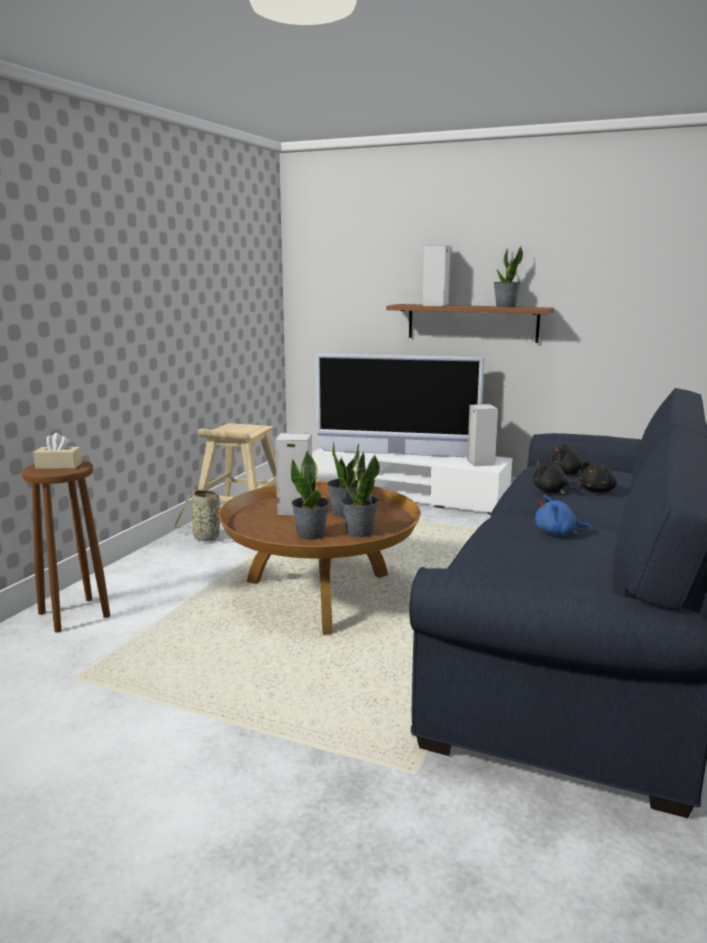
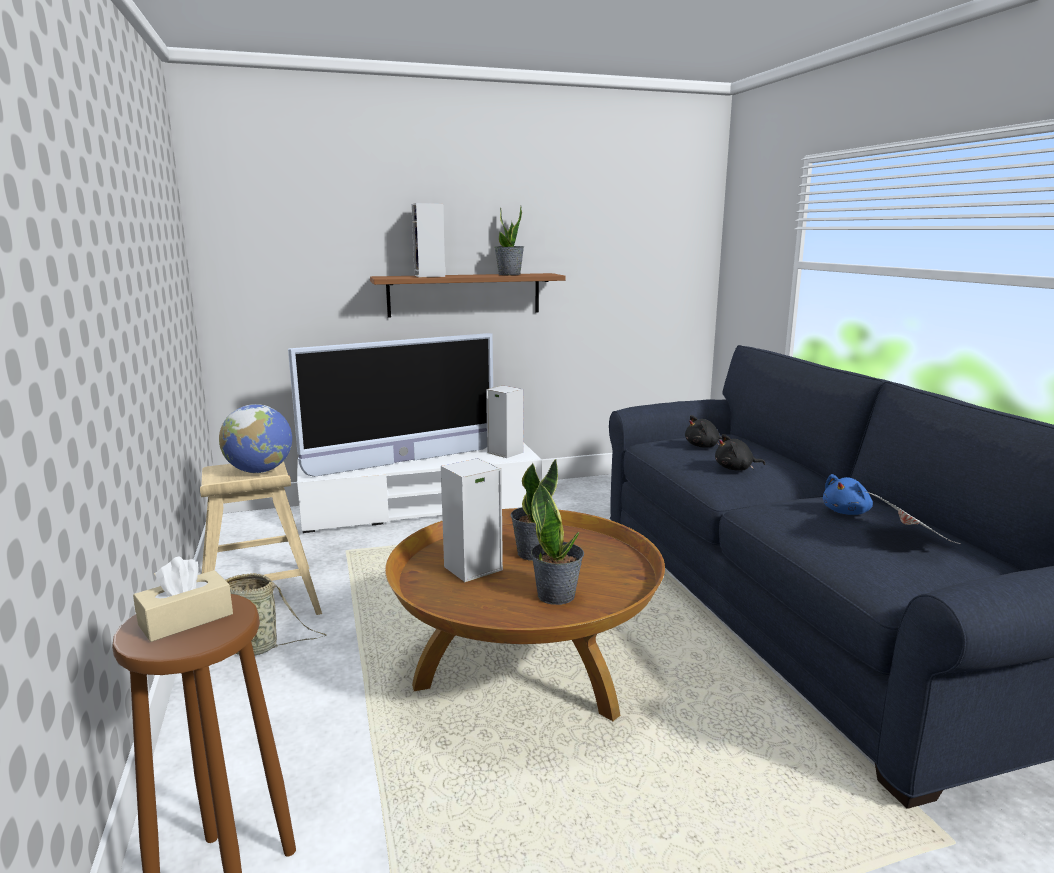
camera: 40 degrees left, 0 degrees up
potted plant [341,452,380,537] -> none
black plush toy [579,461,617,492] -> none
none -> globe [219,404,292,473]
none -> newspaper [864,491,961,544]

